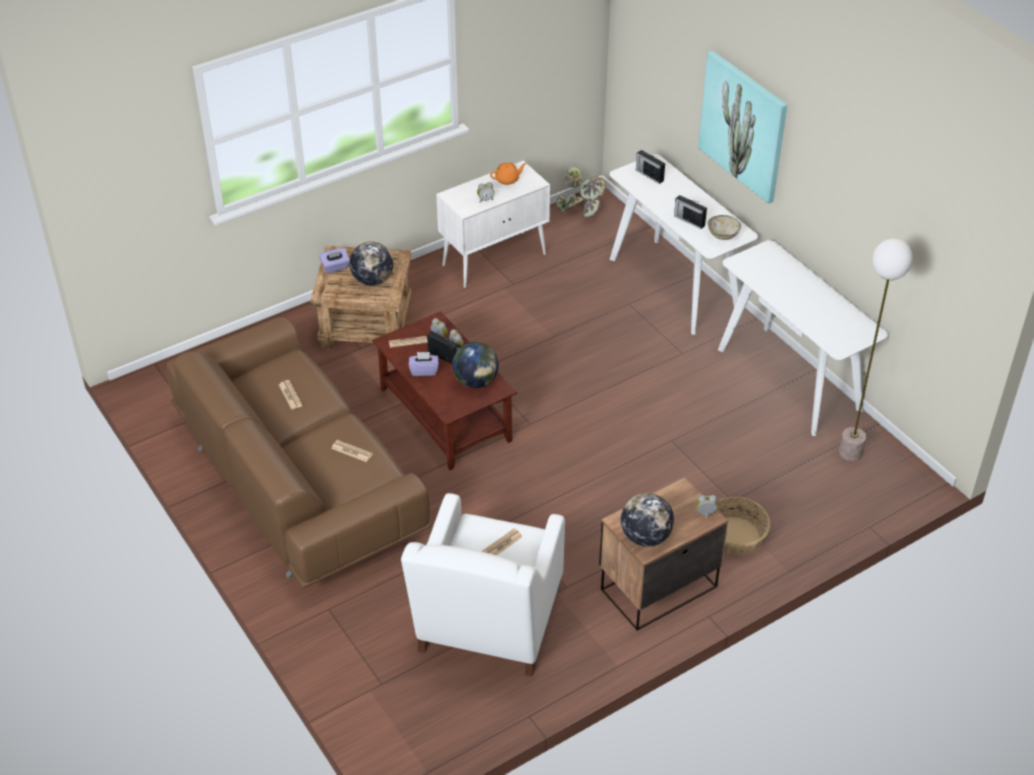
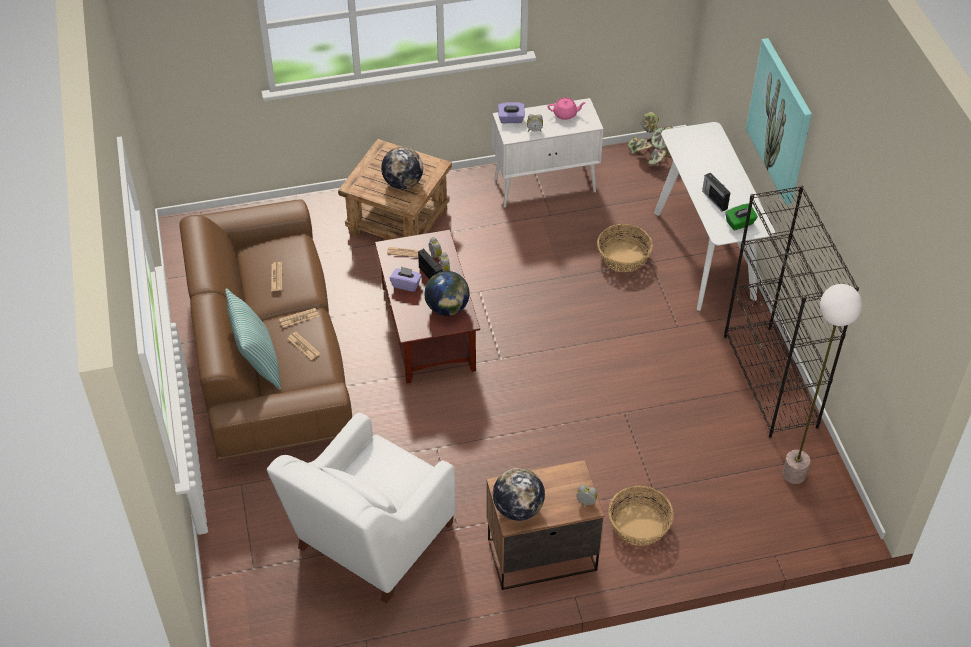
camera: 20 degrees right, 5 degrees up
purple tissue box [319,248,350,273] -> purple tissue box moved to [498,102,525,123]
newspaper [482,528,523,555] -> newspaper moved to [279,308,319,328]
orange teapot [490,163,526,185] -> pink teapot [548,97,586,120]
radio [636,150,665,184] -> none
bowl [708,215,741,240] -> green tissue box [725,204,758,231]
white console table [718,240,888,436] -> black bookcase [724,185,859,438]
none -> pillow [225,288,281,389]
none -> basket [597,224,653,272]

